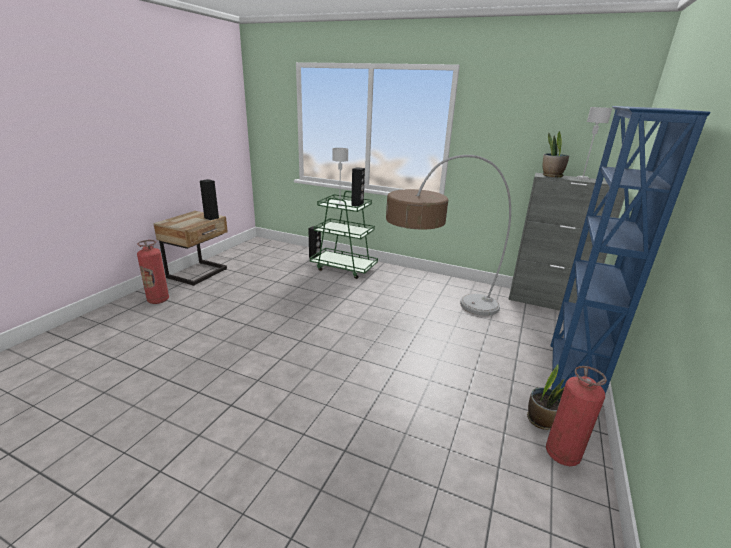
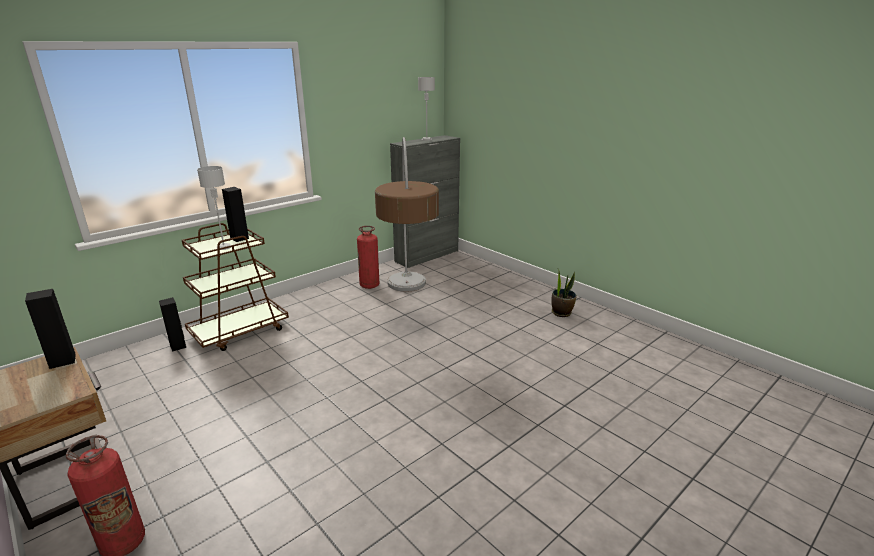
camera: 65 degrees left, 0 degrees up
green cart [310,191,378,279] -> brown cart [182,223,289,351]
potted plant [543,131,569,177] -> none
fire extinguisher [546,366,607,466] -> fire extinguisher moved to [357,226,379,289]
blue bookcase [550,106,711,394] -> none

